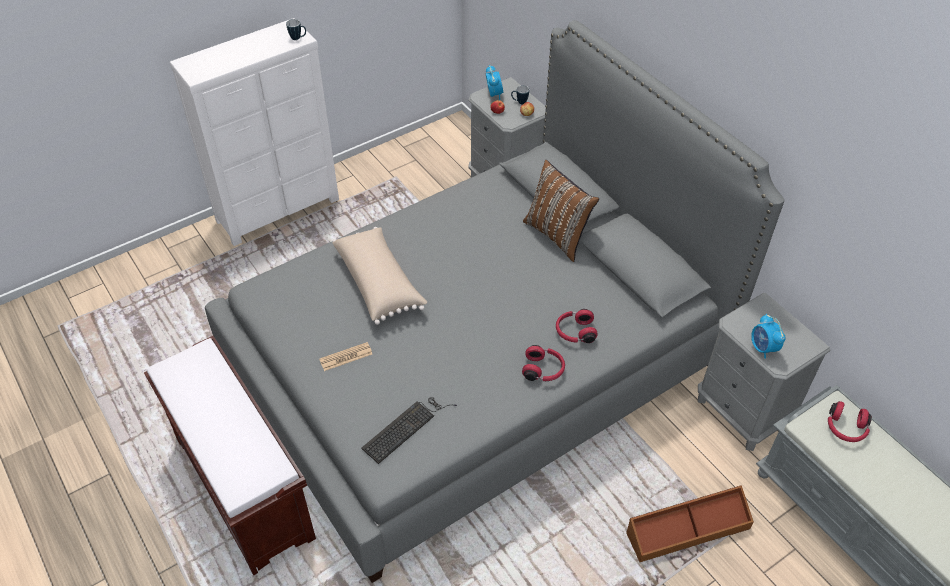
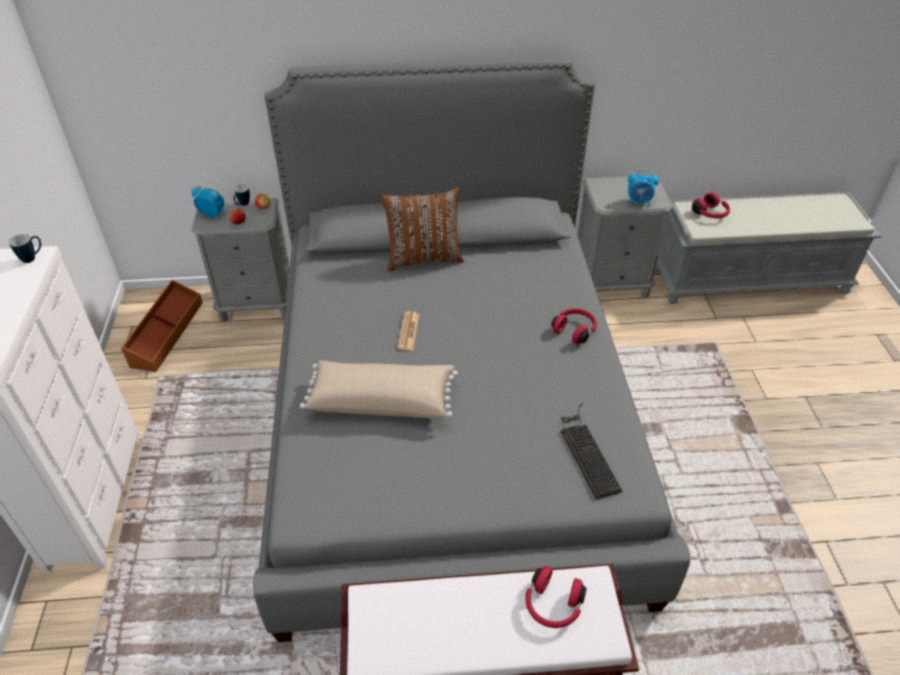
camera: 60 degrees left, 5 degrees down
newspaper [319,342,372,371] -> newspaper moved to [397,311,420,350]
red headphones [556,309,598,343] -> red headphones moved to [525,566,587,628]
brown storage box [626,485,754,562] -> brown storage box moved to [121,280,202,372]

